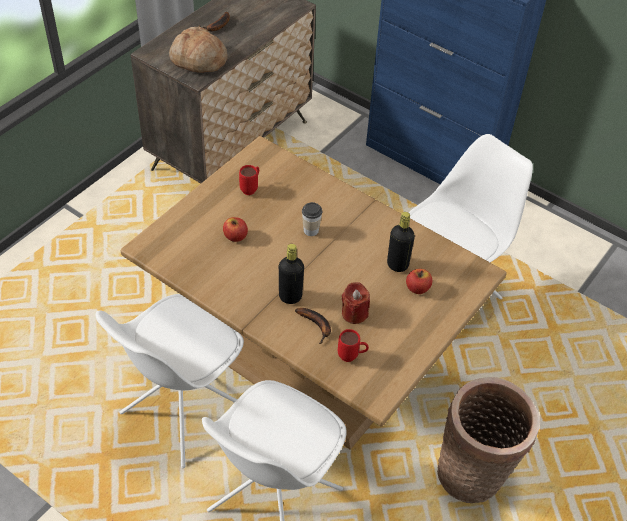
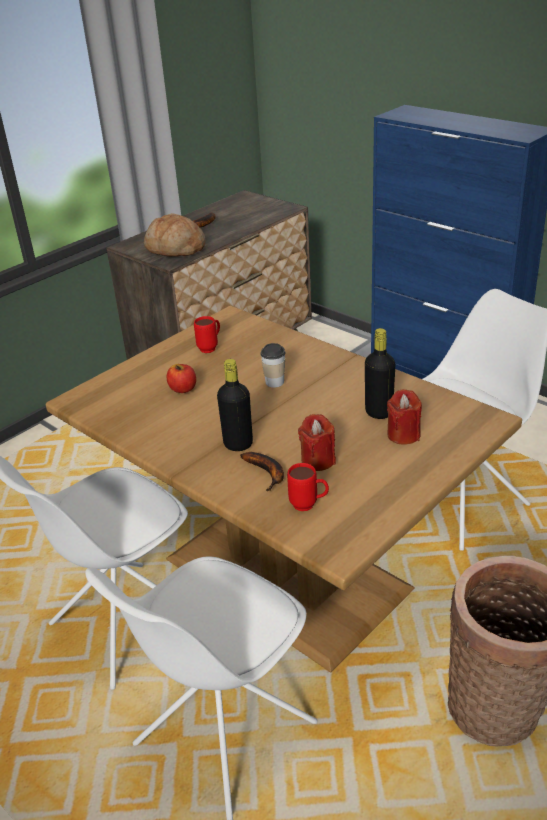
camera: 10 degrees right, 15 degrees down
apple [406,269,432,294] -> red candle [387,389,422,445]

